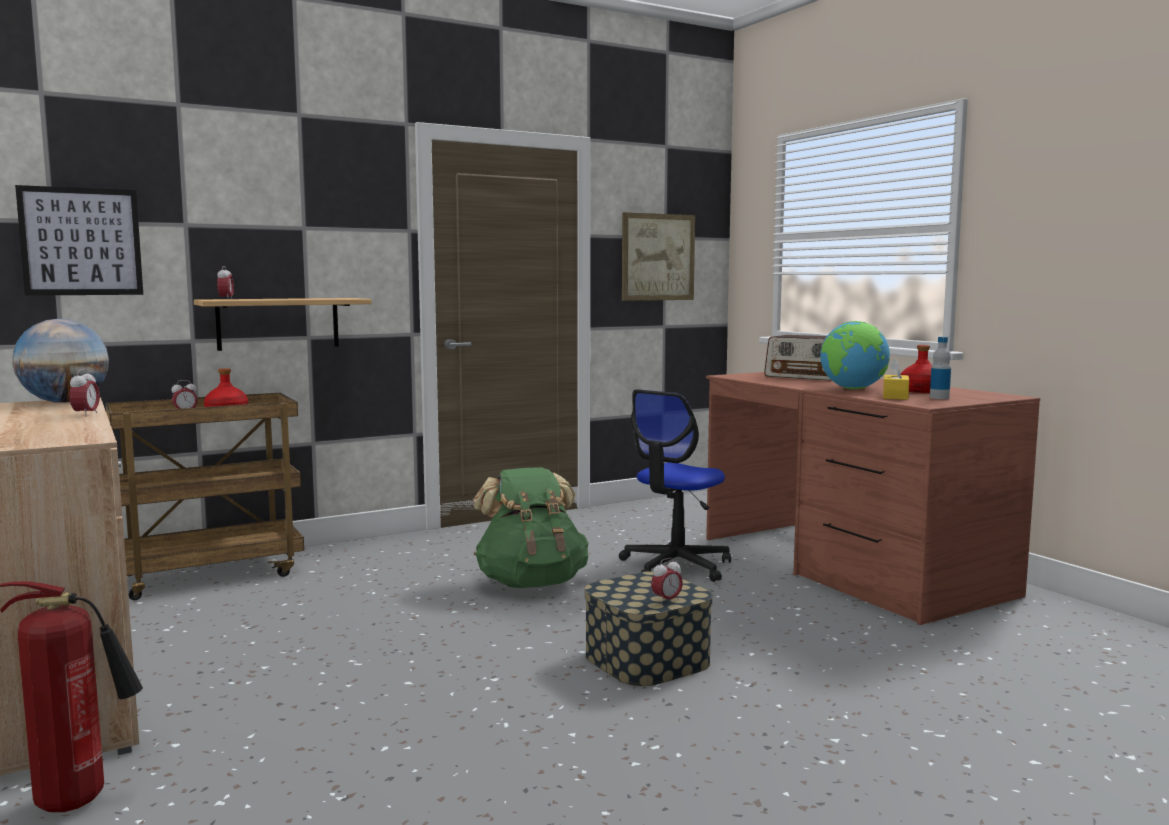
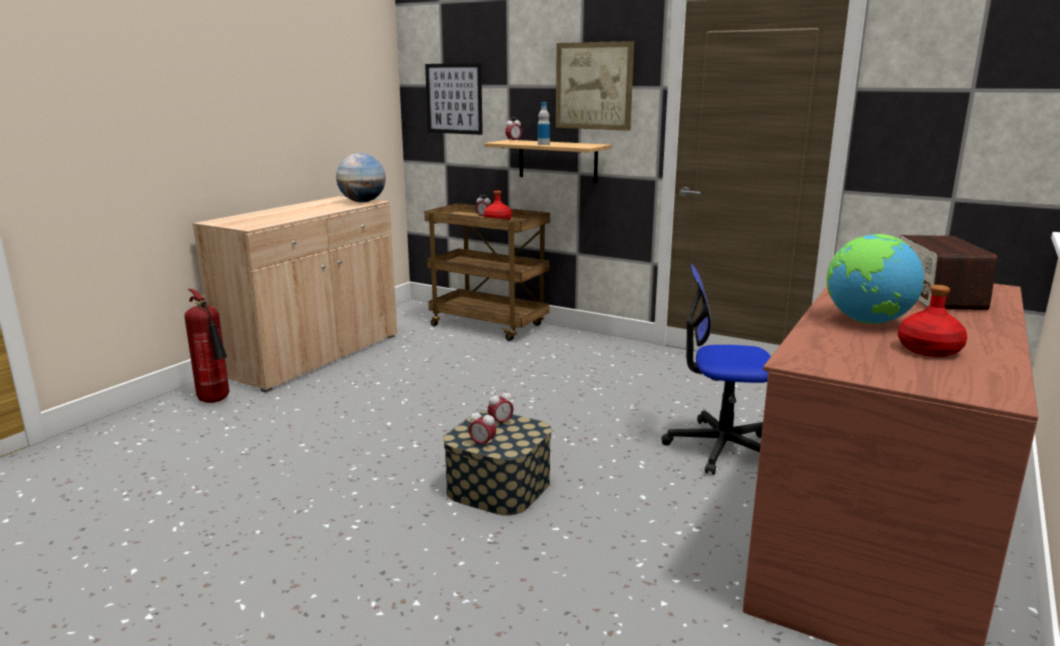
camera: 60 degrees right, 10 degrees up
alarm clock [69,369,100,417] -> alarm clock moved to [488,390,514,426]
green backpack [473,467,588,588] -> none
picture [622,212,695,301] -> picture moved to [556,41,634,131]
yellow tissue box [883,358,909,400] -> none
bottle [930,337,951,399] -> bottle moved to [538,102,550,145]

